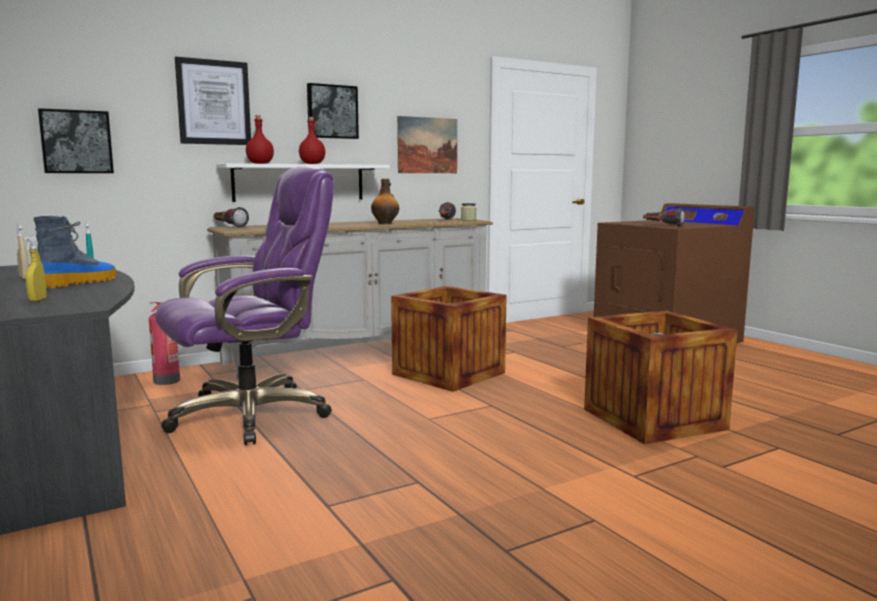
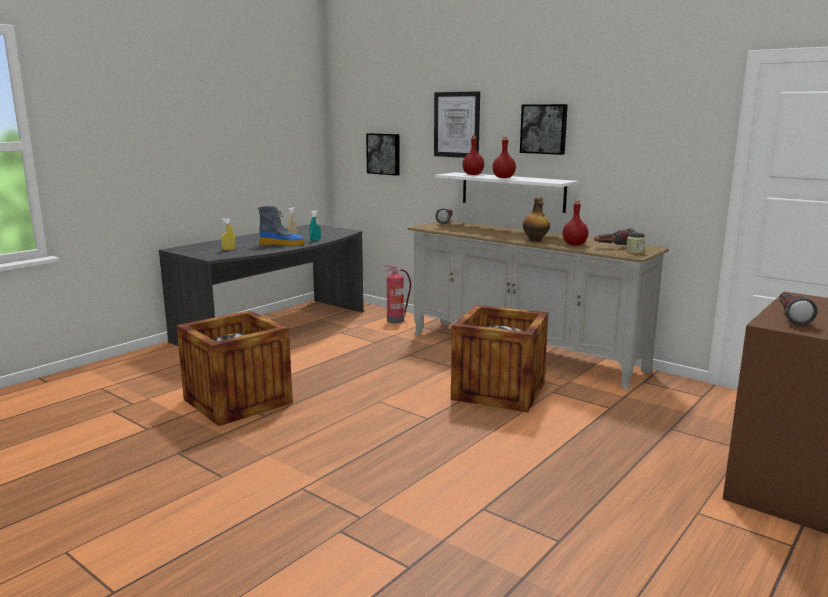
camera: 70 degrees right, 5 degrees up
purple office chair [155,166,334,445] -> none
picture [397,116,457,173] -> none
crate [584,311,738,444] -> crate moved to [176,310,293,426]
none -> red bottle [562,200,588,245]

